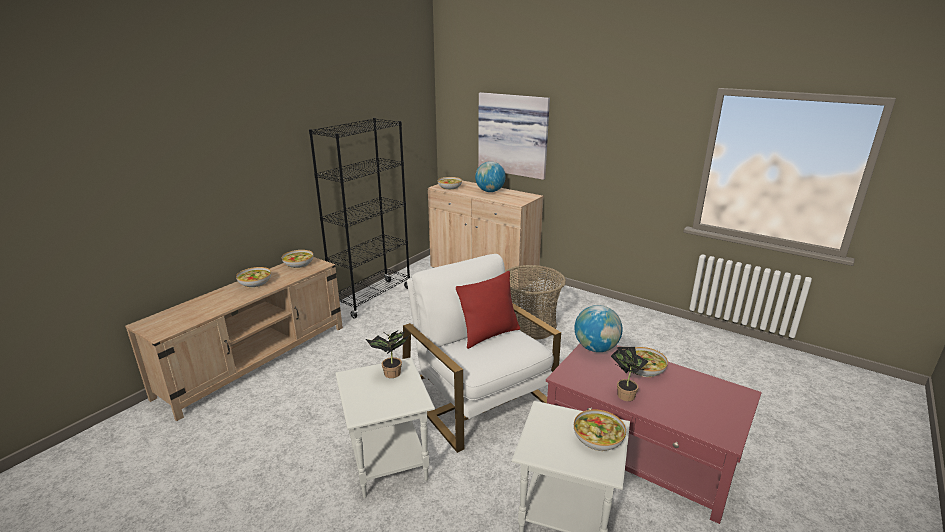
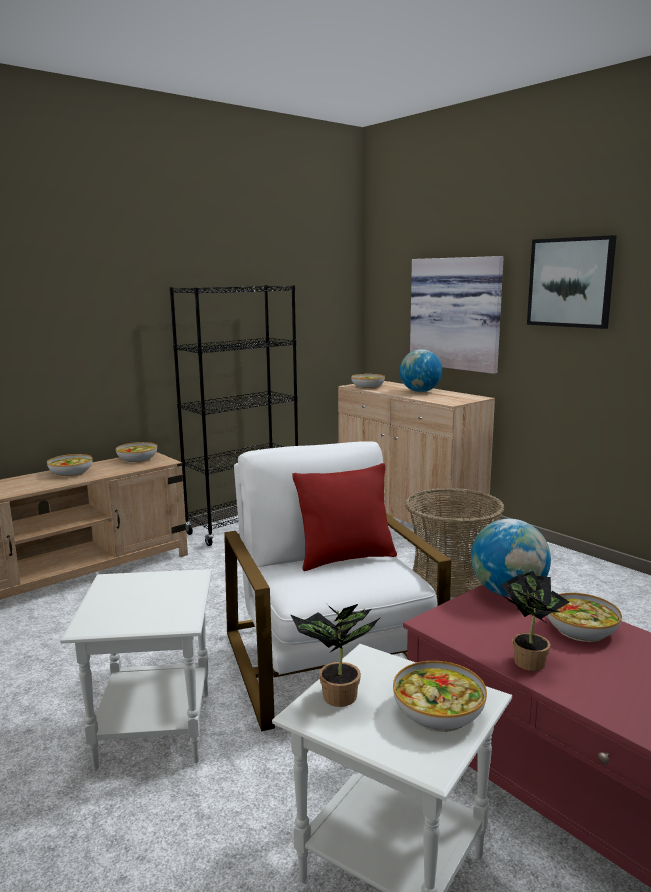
camera: 15 degrees right, 10 degrees down
potted plant [366,331,409,378] -> potted plant moved to [290,604,381,707]
none -> picture [527,235,616,329]

